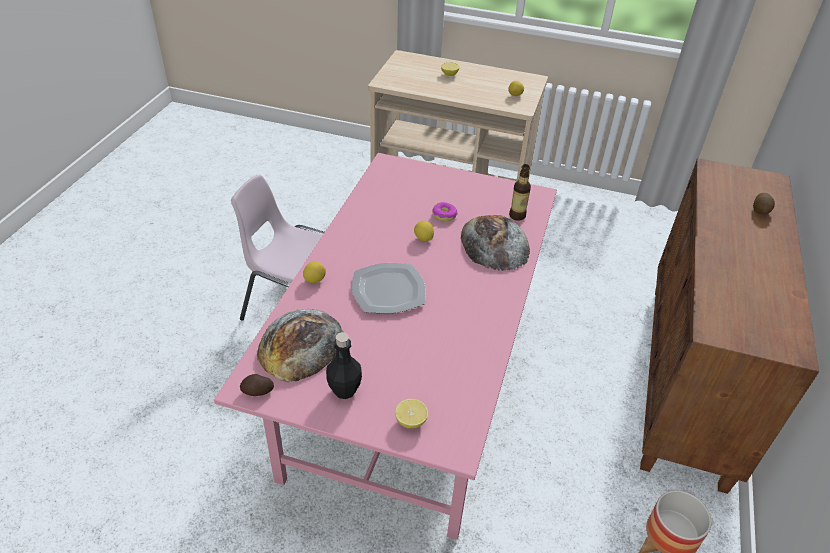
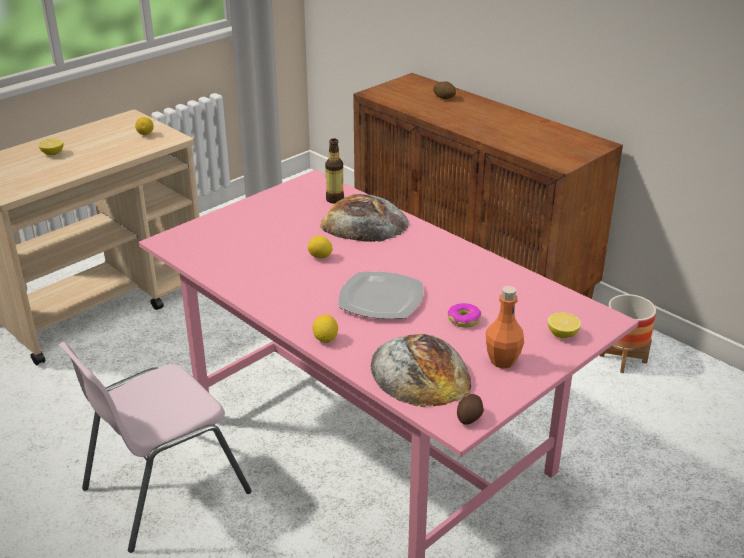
camera: 60 degrees left, 10 degrees down
black bottle [326,332,362,399] -> orange bottle [486,286,524,369]
donut [432,202,458,222] -> donut moved to [448,303,481,328]

